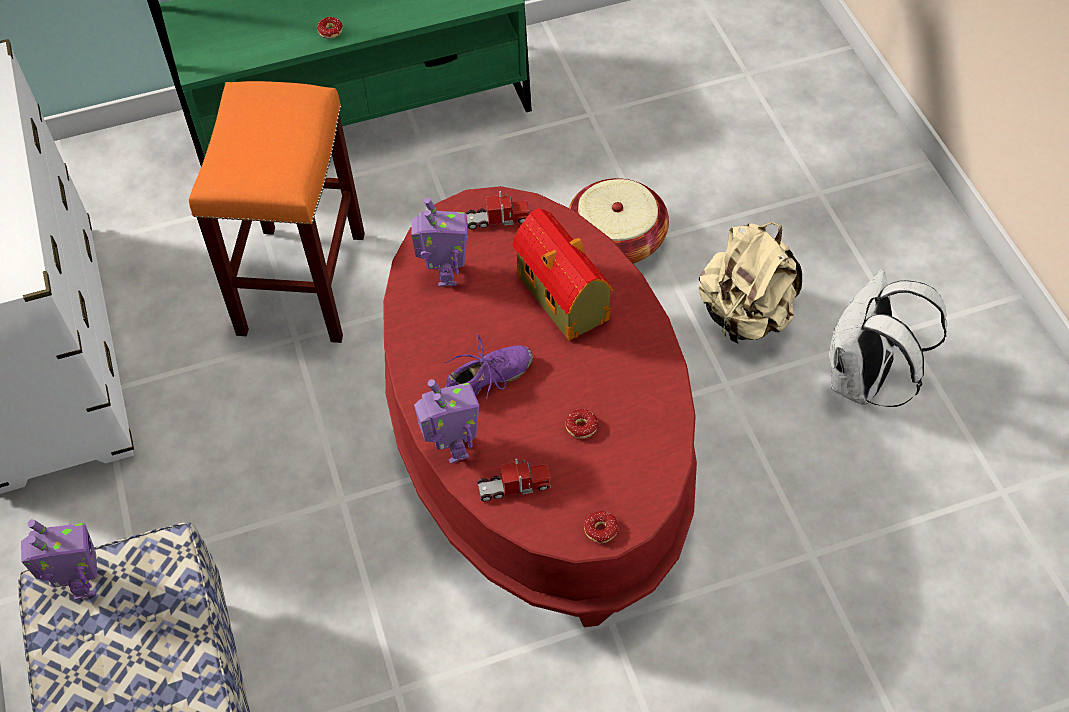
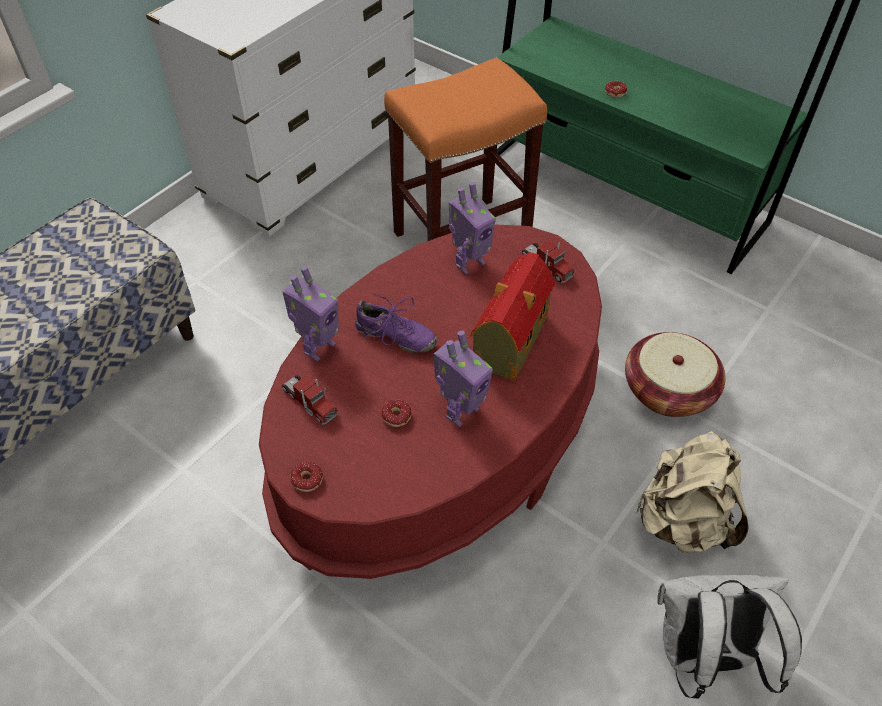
camera: 55 degrees right, 5 degrees down
toy robot [21,519,97,600] -> toy robot moved to [434,331,493,427]

